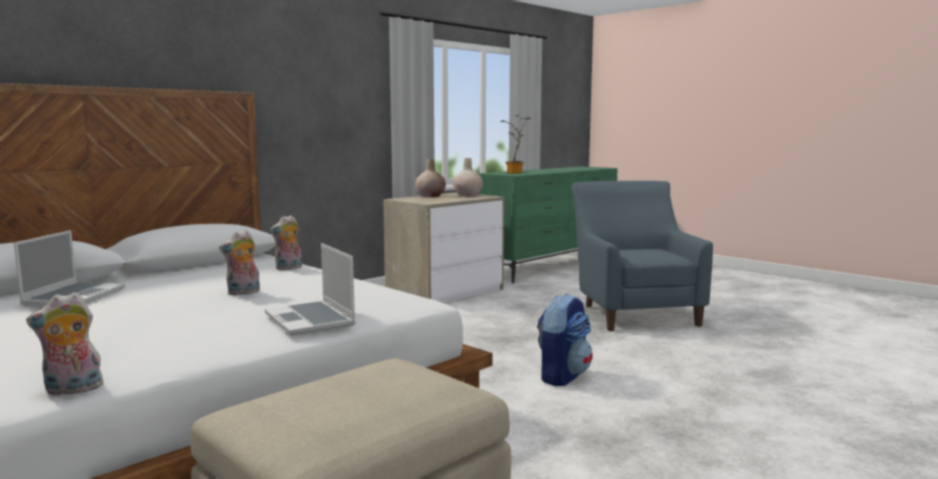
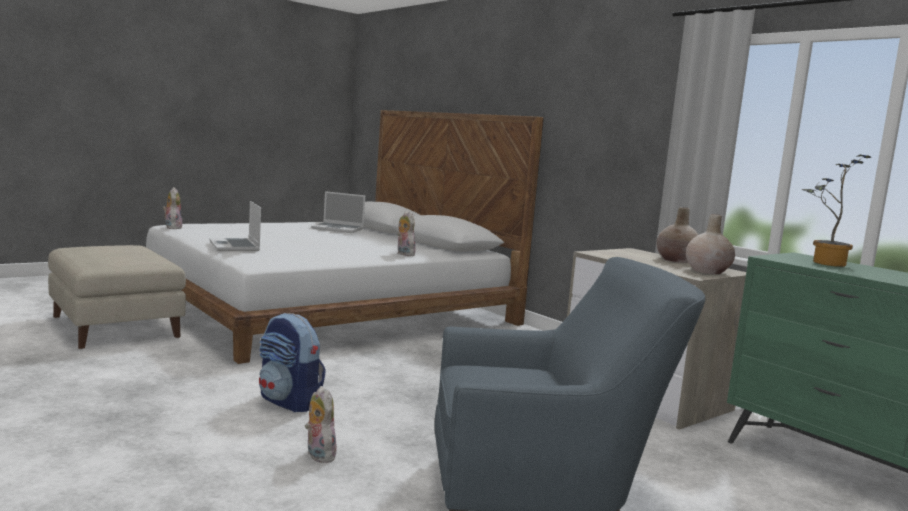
camera: 95 degrees right, 0 degrees up
plush toy [219,230,260,295] -> plush toy moved to [305,386,337,463]
laptop [265,243,356,336] -> laptop turned 90 degrees counterclockwise [209,201,261,251]

